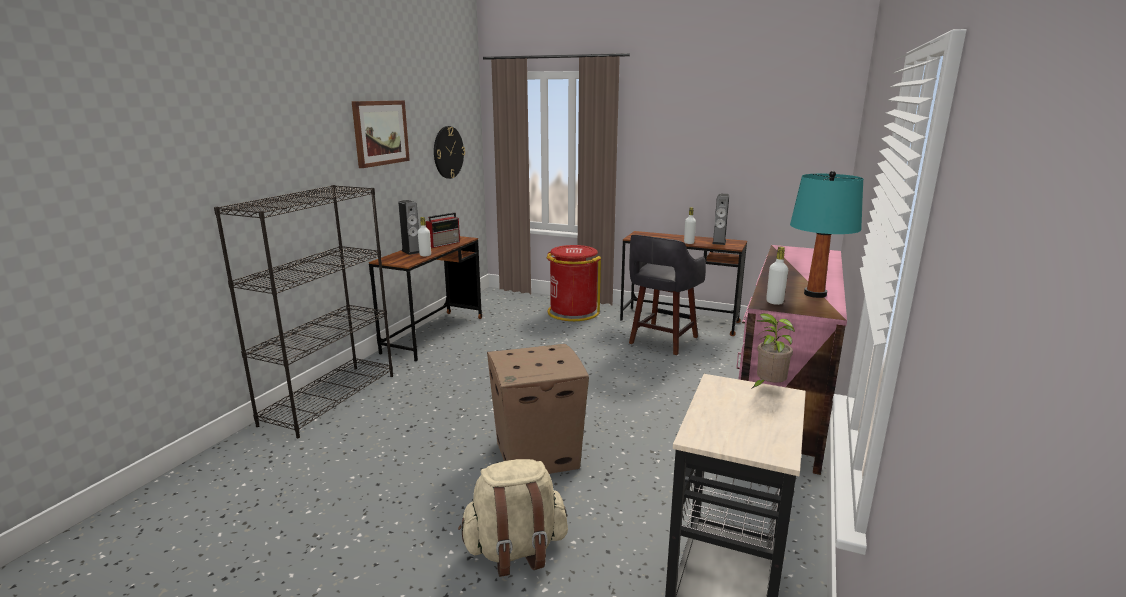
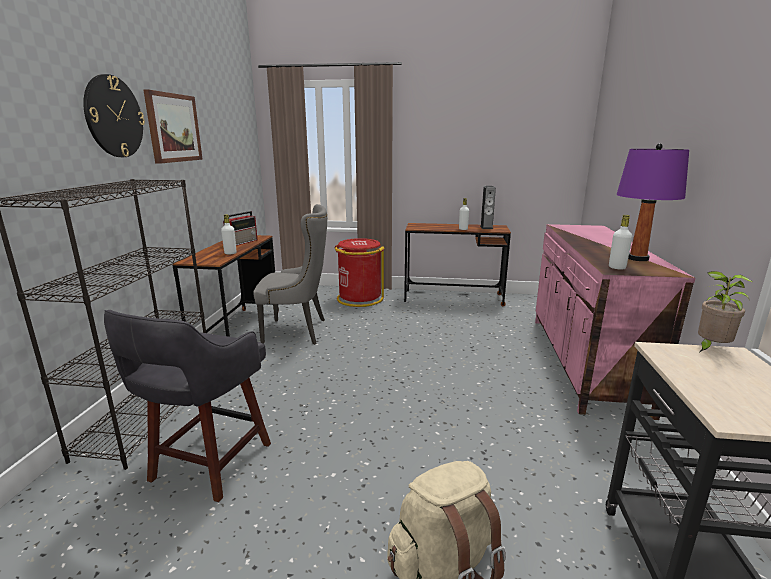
camera: 15 degrees left, 0 degrees up
speaker [398,200,419,255] -> none
wall clock [434,126,465,179] -> wall clock moved to [83,74,145,157]
cardboard box [487,344,589,474] -> none
grey stool [629,235,706,355] -> grey stool moved to [104,310,271,502]
turquoise table lamp [790,171,863,298] -> purple table lamp [616,143,689,261]
none -> grey chair [253,204,327,345]

